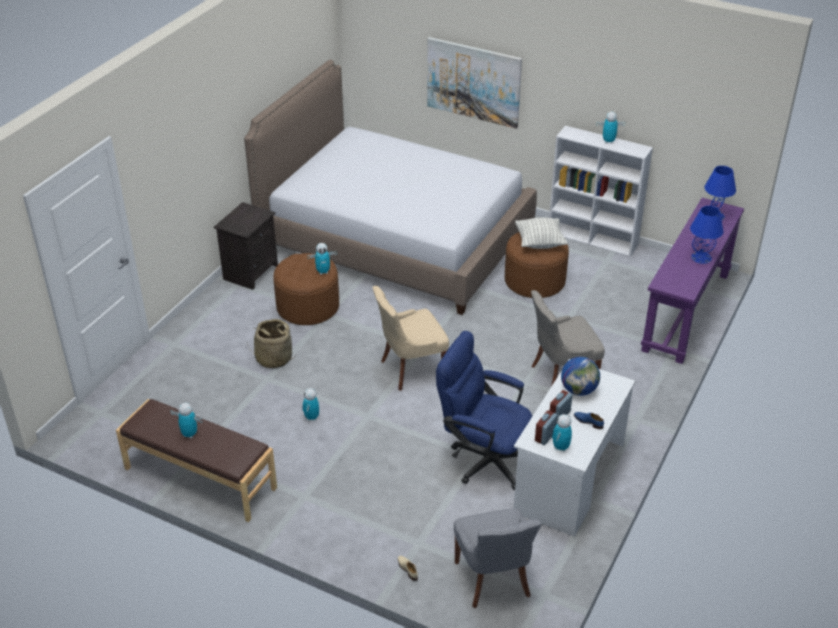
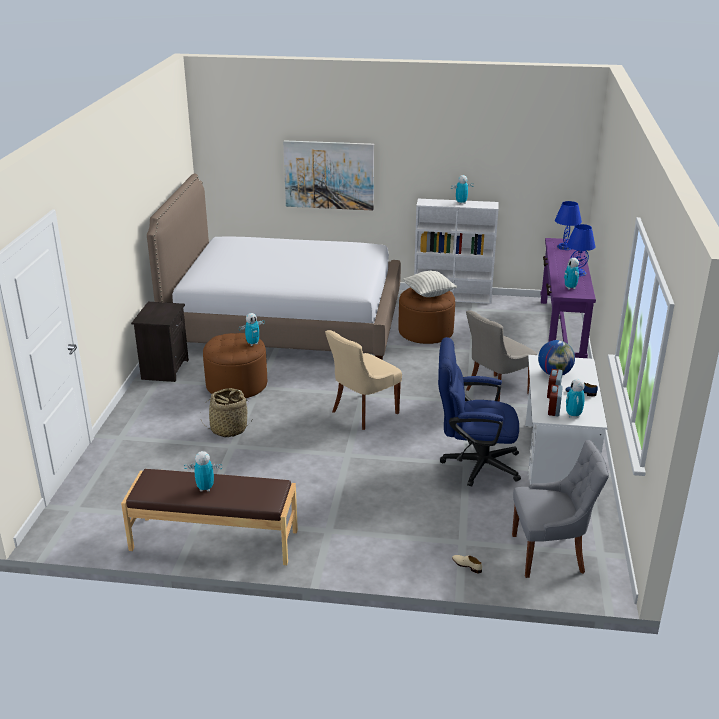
camera: 20 degrees left, 10 degrees down
toy robot [303,388,319,421] -> toy robot moved to [564,258,579,290]
grey chair [454,508,542,608] -> grey chair turned 60 degrees counterclockwise [512,440,609,578]

